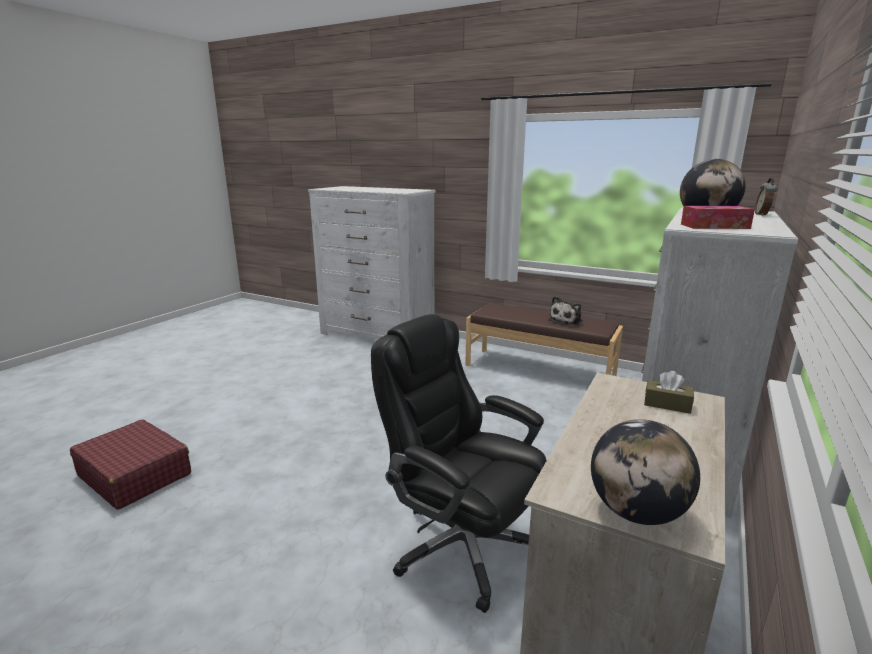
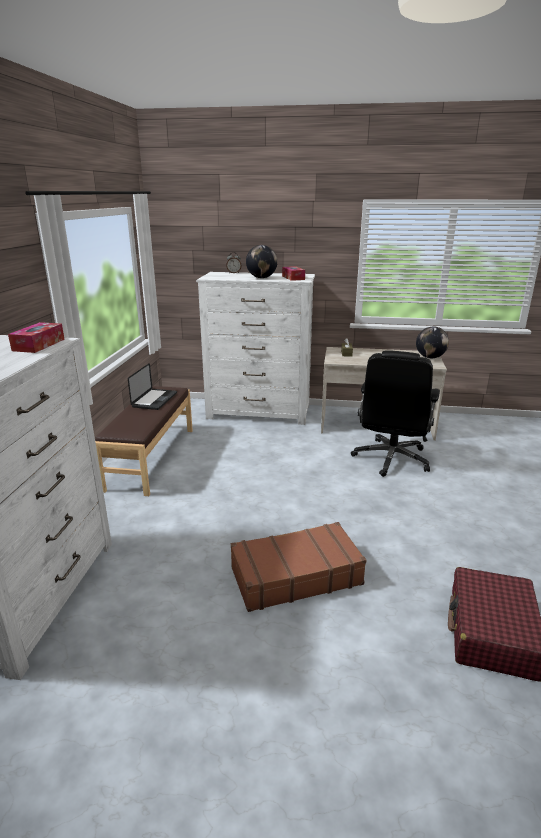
camera: 110 degrees left, 5 degrees up
plush toy [548,296,583,325] -> laptop [128,363,177,410]
none -> tissue box [8,322,65,353]
none -> brown suitcase [231,522,367,612]

